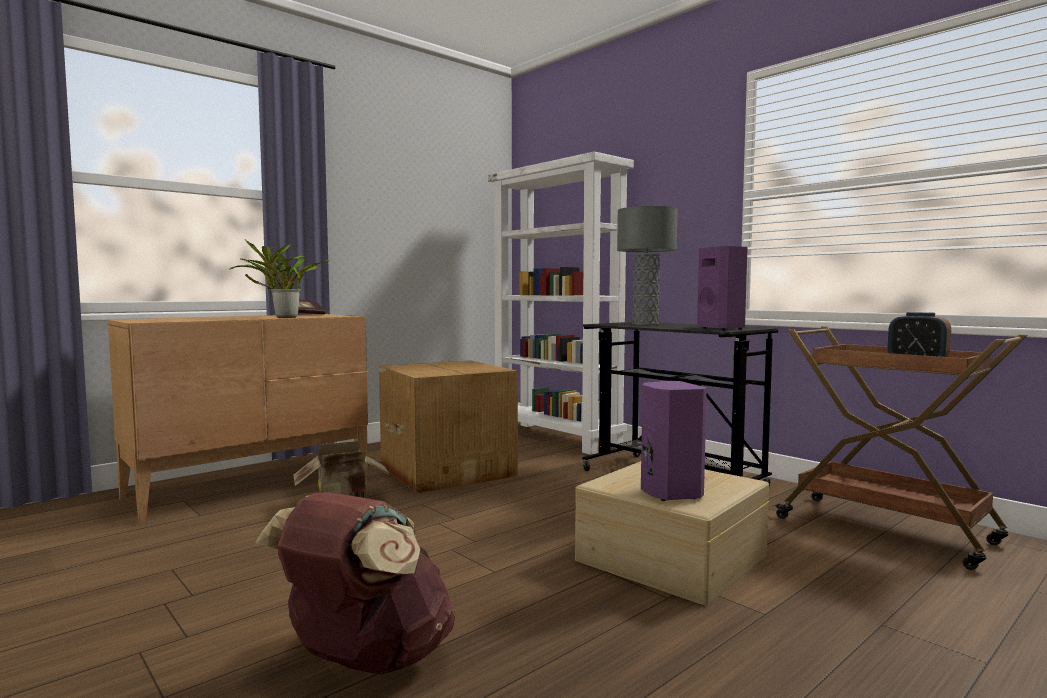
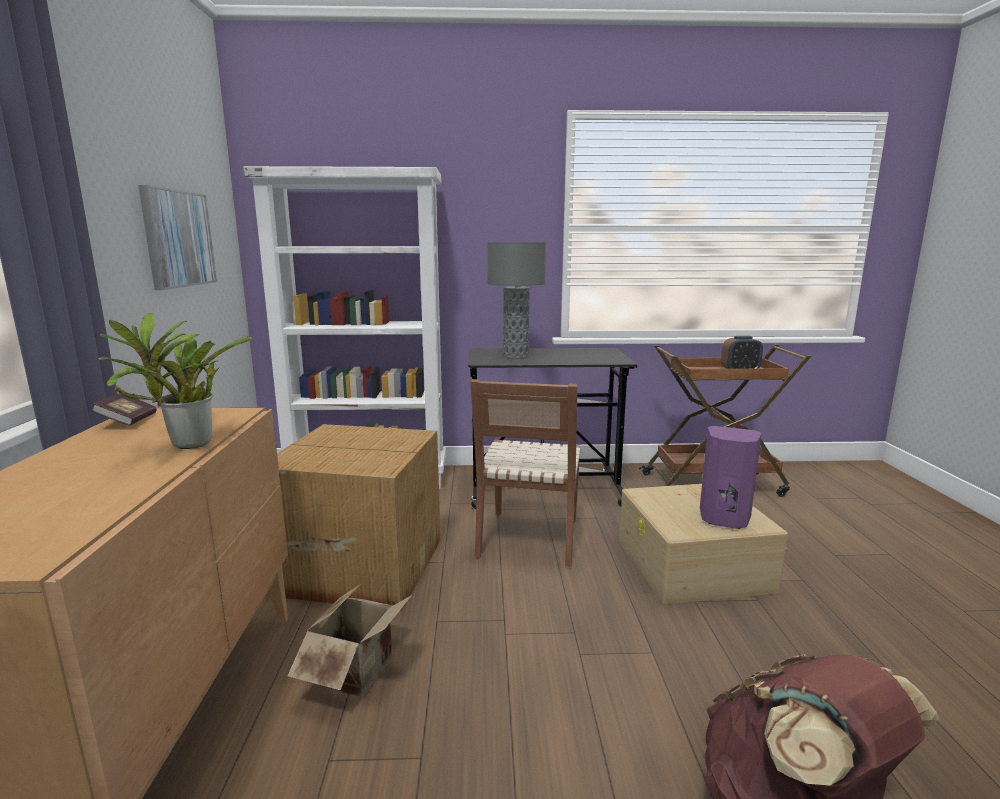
camera: 50 degrees left, 10 degrees up
purple speaker [697,246,748,330] -> none
none -> picture [138,185,217,290]
none -> chair [470,379,580,567]

